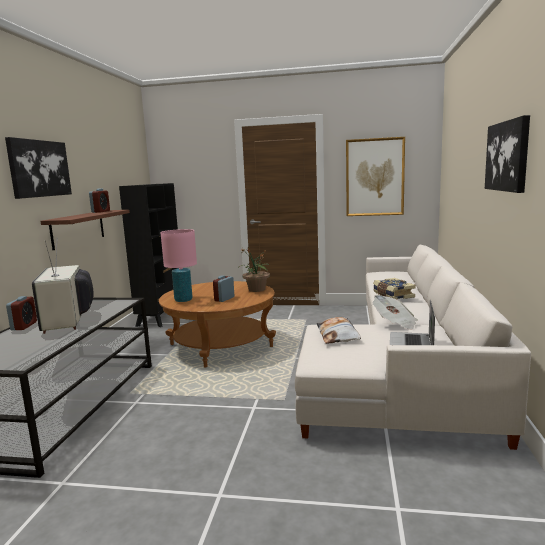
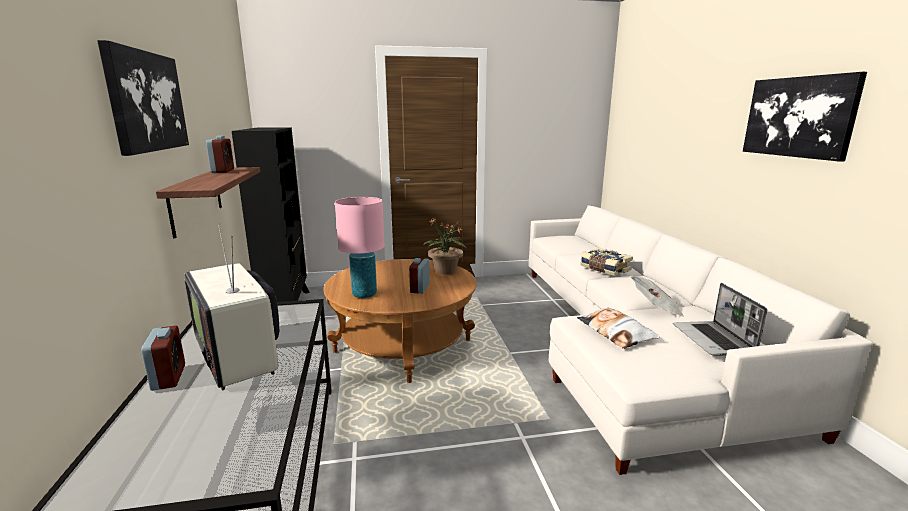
camera: 20 degrees left, 5 degrees up
picture [346,137,405,216] -> none

